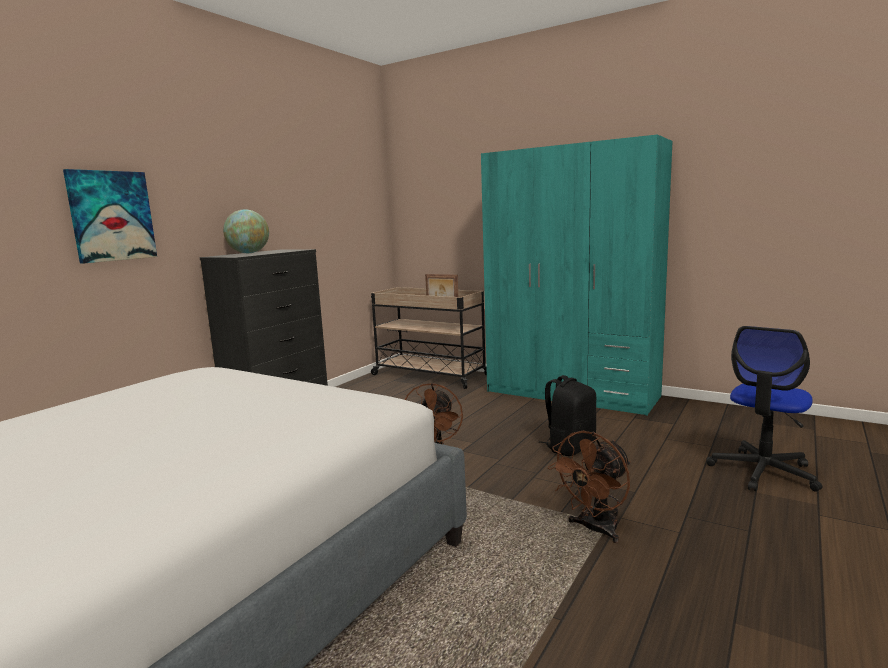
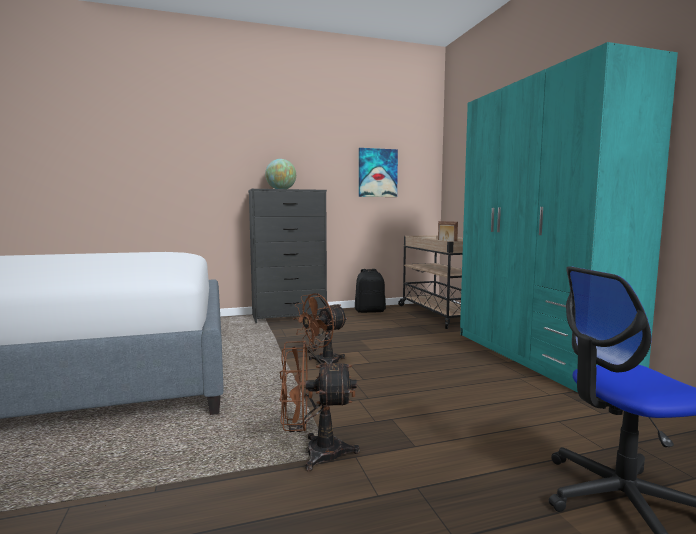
camera: 40 degrees right, 5 degrees down
picture [63,169,157,264] -> picture moved to [359,148,398,197]
black backpack [539,375,596,456] -> black backpack moved to [355,269,386,313]

